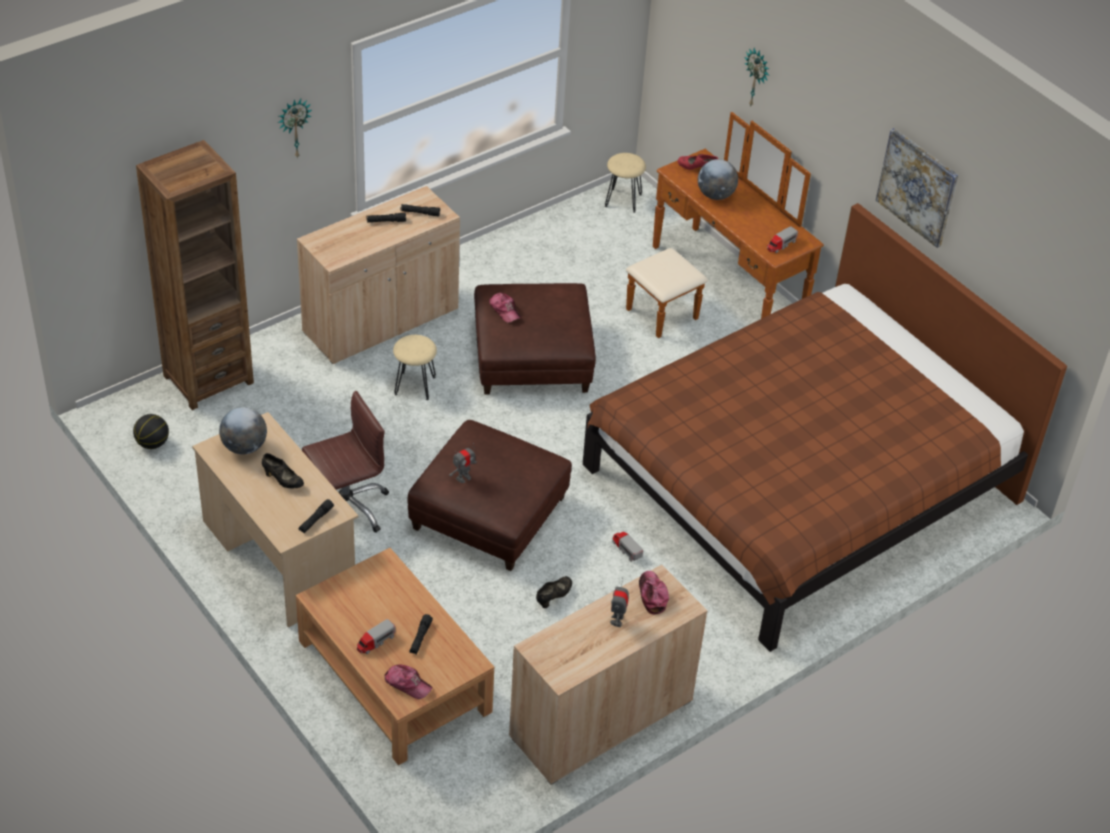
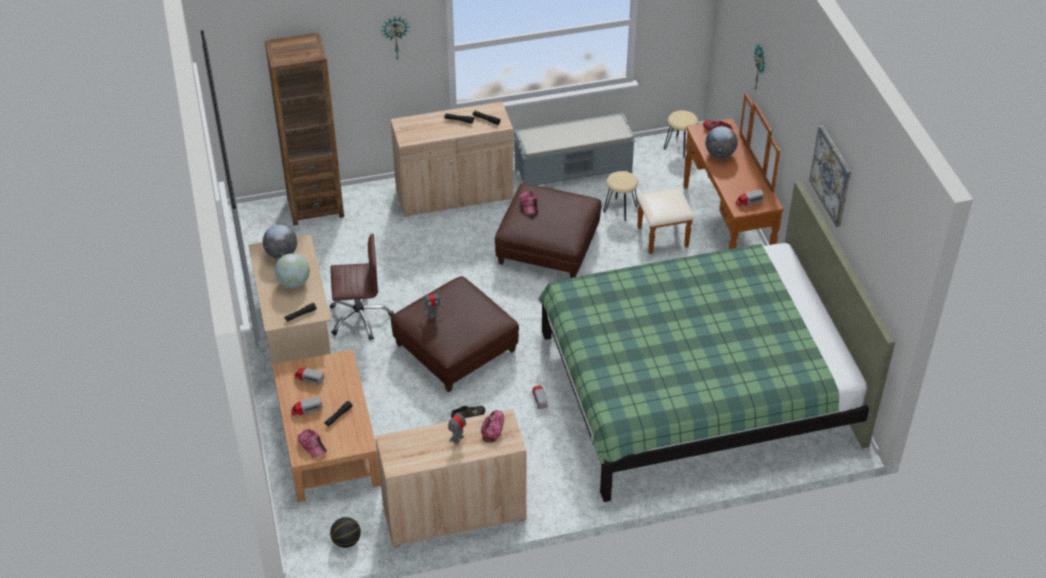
camera: 25 degrees right, 0 degrees up
basketball [133,414,169,449] -> basketball moved to [330,517,361,548]
black shoe [262,453,304,488] -> globe [275,253,310,288]
beige stool [393,335,437,400] -> beige stool moved to [604,171,638,221]
brown bed [583,203,1067,652] -> green bed [538,181,895,502]
none -> toy truck [294,368,324,386]
none -> grey bench [514,113,636,185]

